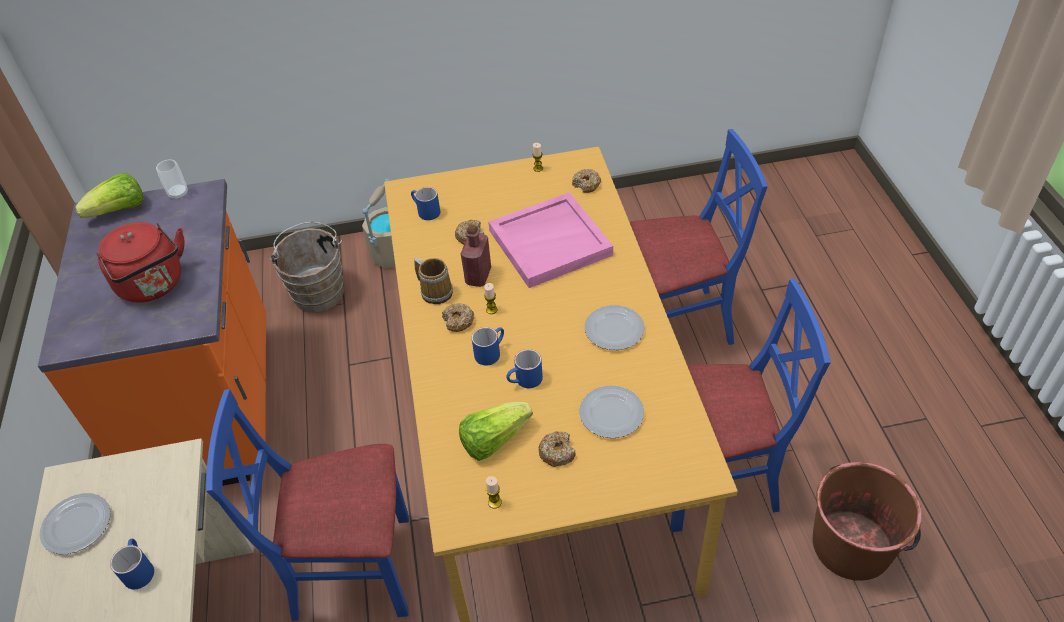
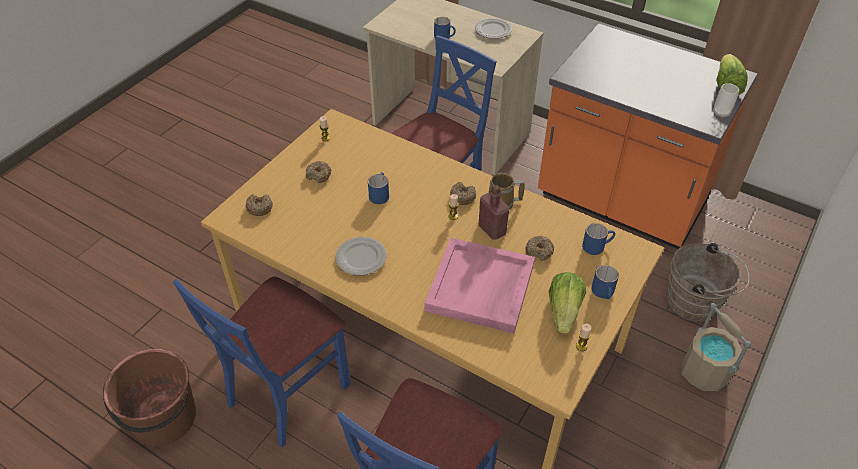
camera: 130 degrees right, 0 degrees up
red kettle [96,222,184,303] -> none
lettuce [459,402,533,461] -> lettuce moved to [548,272,586,334]
blue mug [472,327,504,366] -> blue mug moved to [592,265,619,299]
donut [572,169,601,193] -> donut moved to [245,194,273,216]
plate [579,385,644,438] -> none

